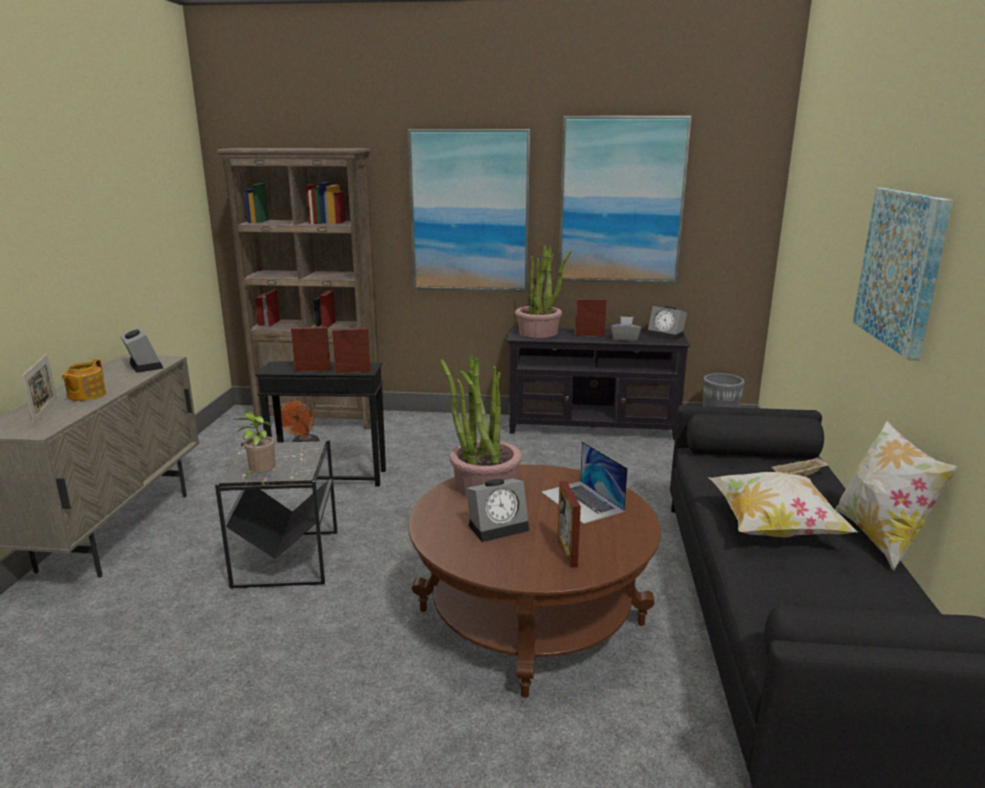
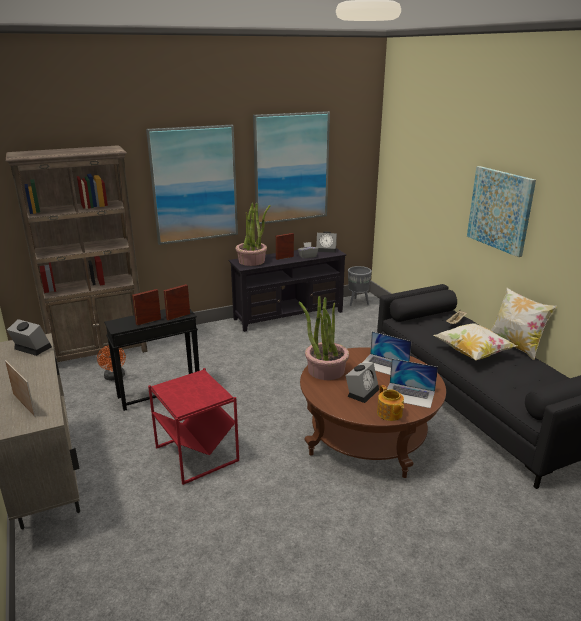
camera: 30 degrees left, 5 degrees up
teapot [61,359,106,401] -> teapot moved to [377,385,404,421]
black side table [215,440,337,588] -> red side table [148,368,239,485]
potted plant [235,412,276,478] -> none
picture frame [558,481,581,568] -> laptop [387,359,438,408]

